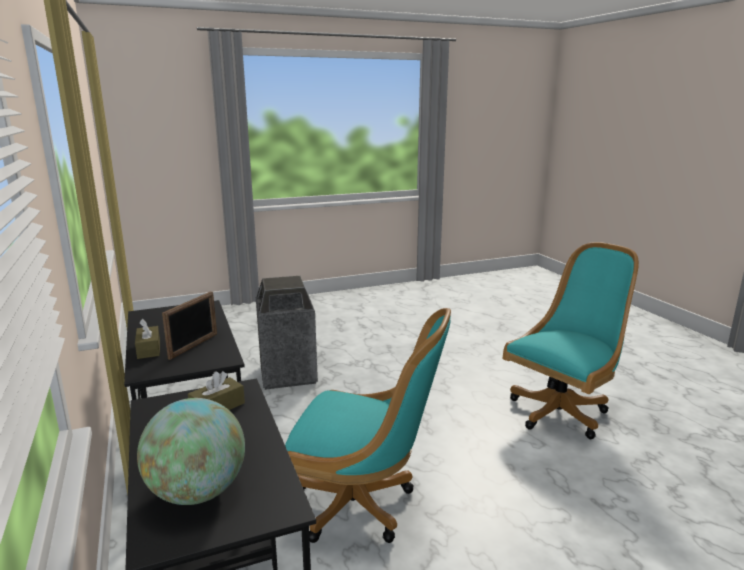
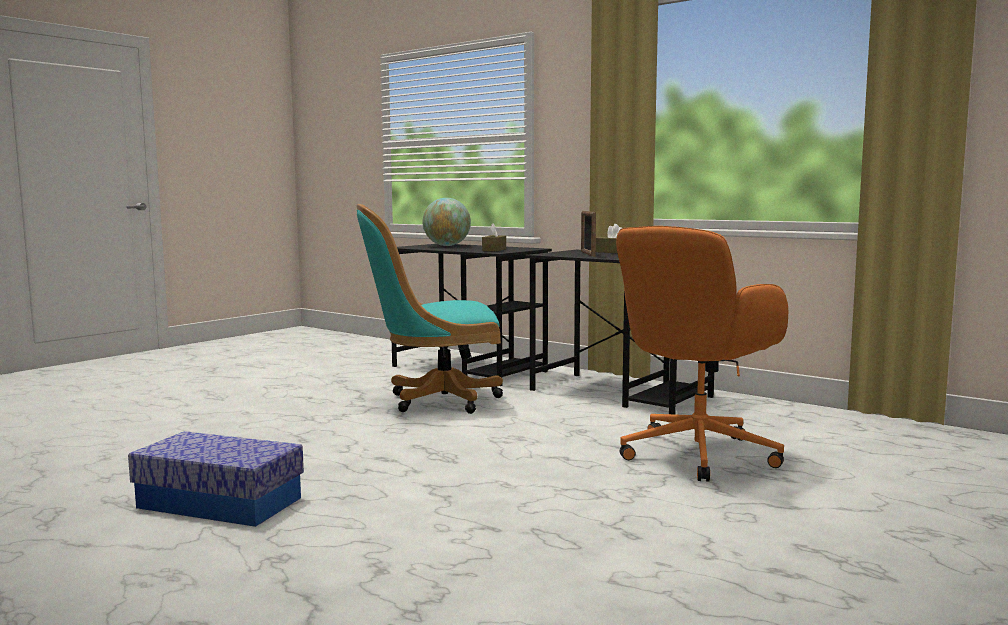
camera: 150 degrees right, 10 degrees down
trash can [256,276,318,390] -> orange office chair [616,226,788,482]
turquoise office chair [502,242,639,440] -> storage box [128,431,304,527]

